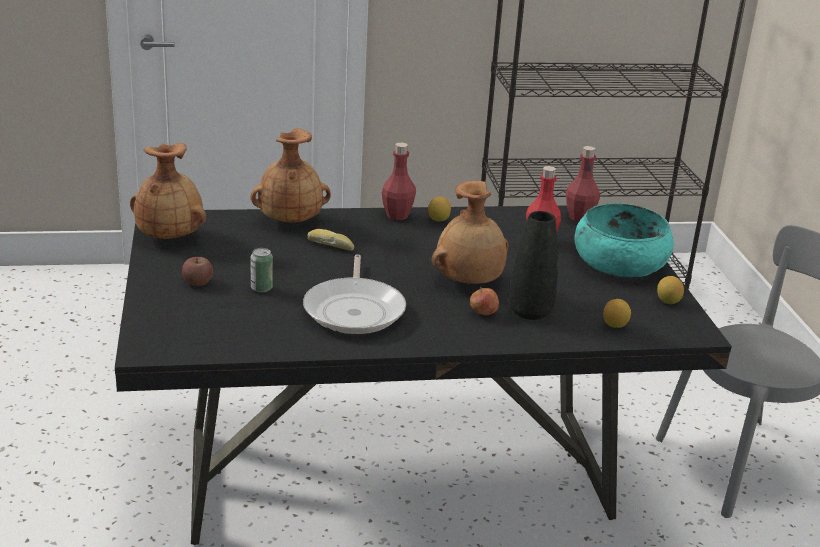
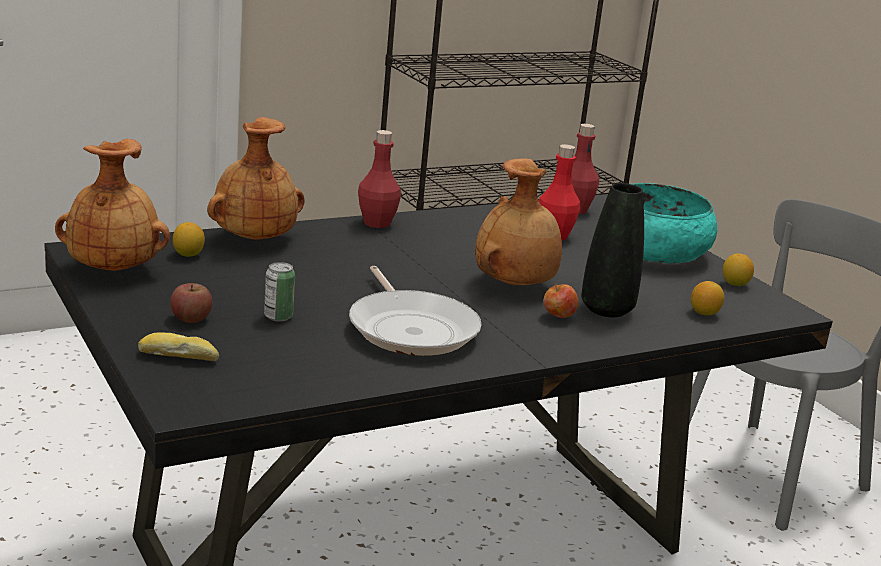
camera: 20 degrees left, 5 degrees down
bread [307,229,354,251] -> bread moved to [138,332,219,361]
lemon [428,197,451,222] -> lemon moved to [173,222,205,257]

